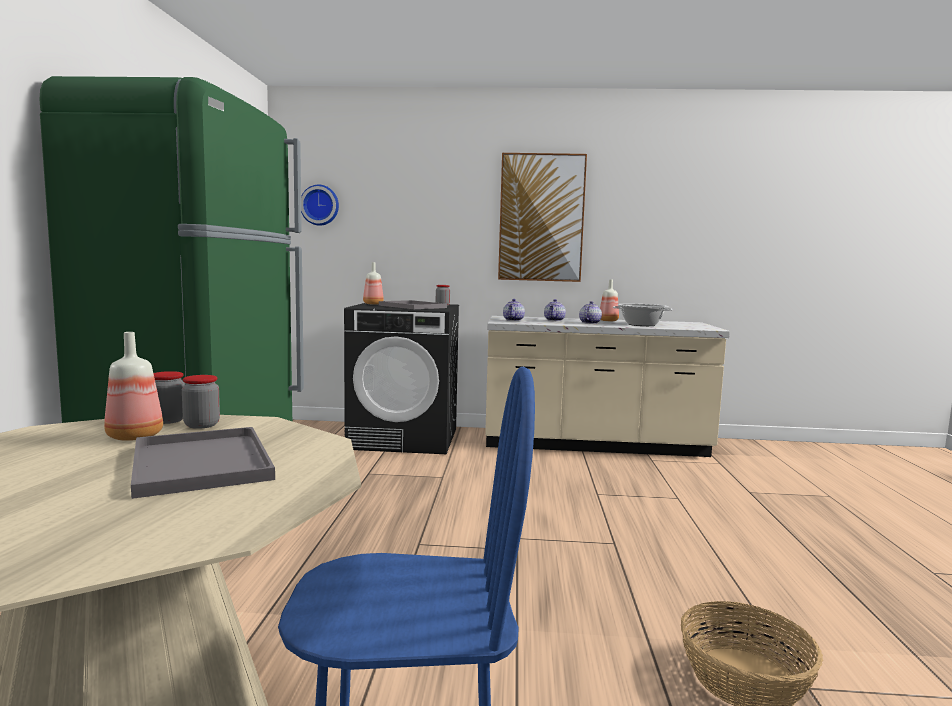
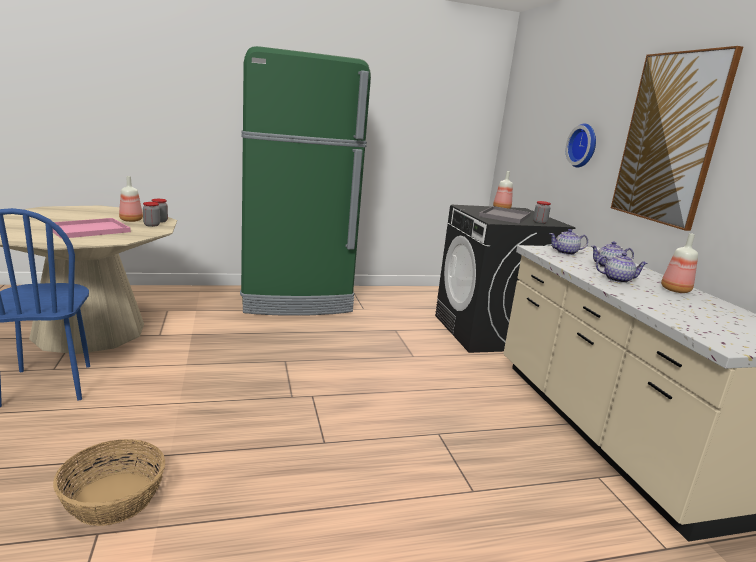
camera: 70 degrees right, 10 degrees up
grey tray [131,427,275,499] -> pink tray [53,218,131,239]
wall clock [301,185,339,226] -> wall clock moved to [566,123,596,168]
cooking pot [613,304,673,326] -> none

